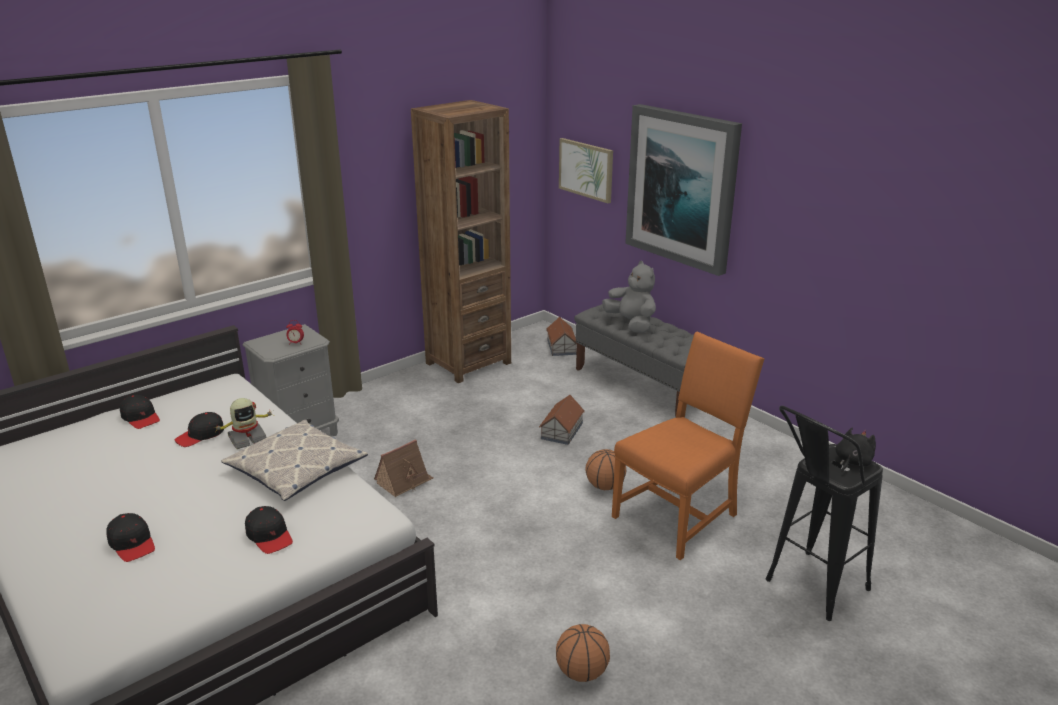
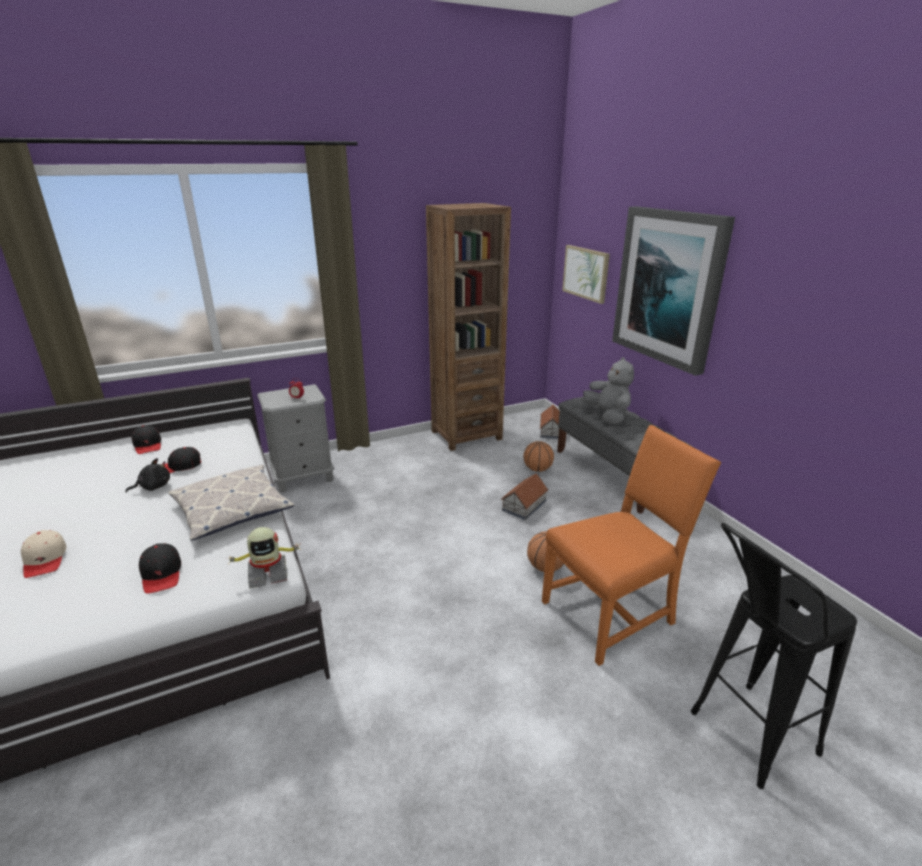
camera: 15 degrees right, 0 degrees up
black cap [106,513,155,562] -> beige cap [21,530,67,578]
toy robot [213,398,273,449] -> toy robot moved to [226,527,301,588]
toy house [374,439,433,497] -> none
basketball [556,624,610,682] -> basketball moved to [523,441,554,472]
black plush toy [835,427,876,472] -> black plush toy moved to [125,458,170,493]

